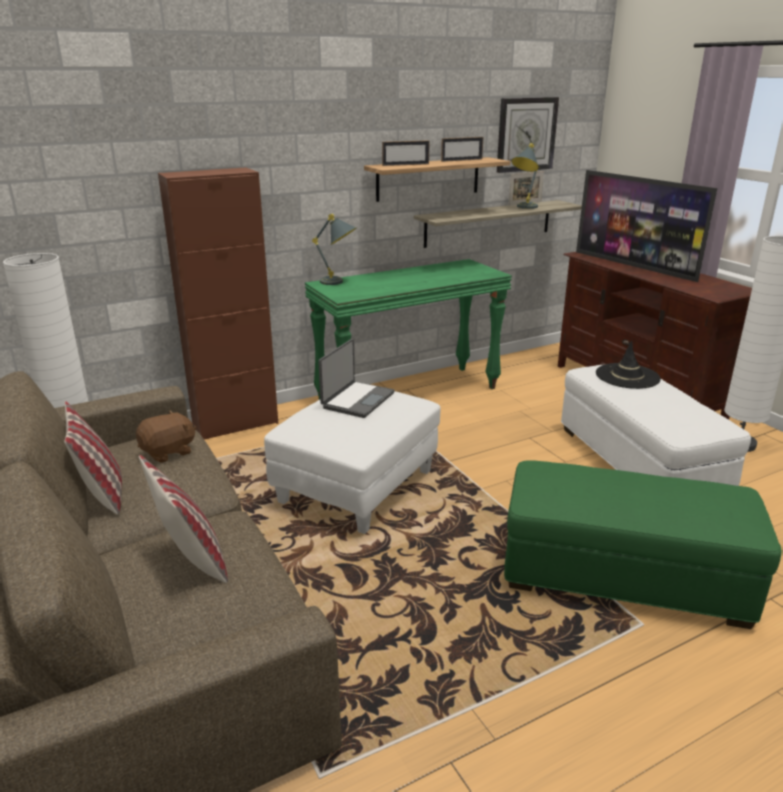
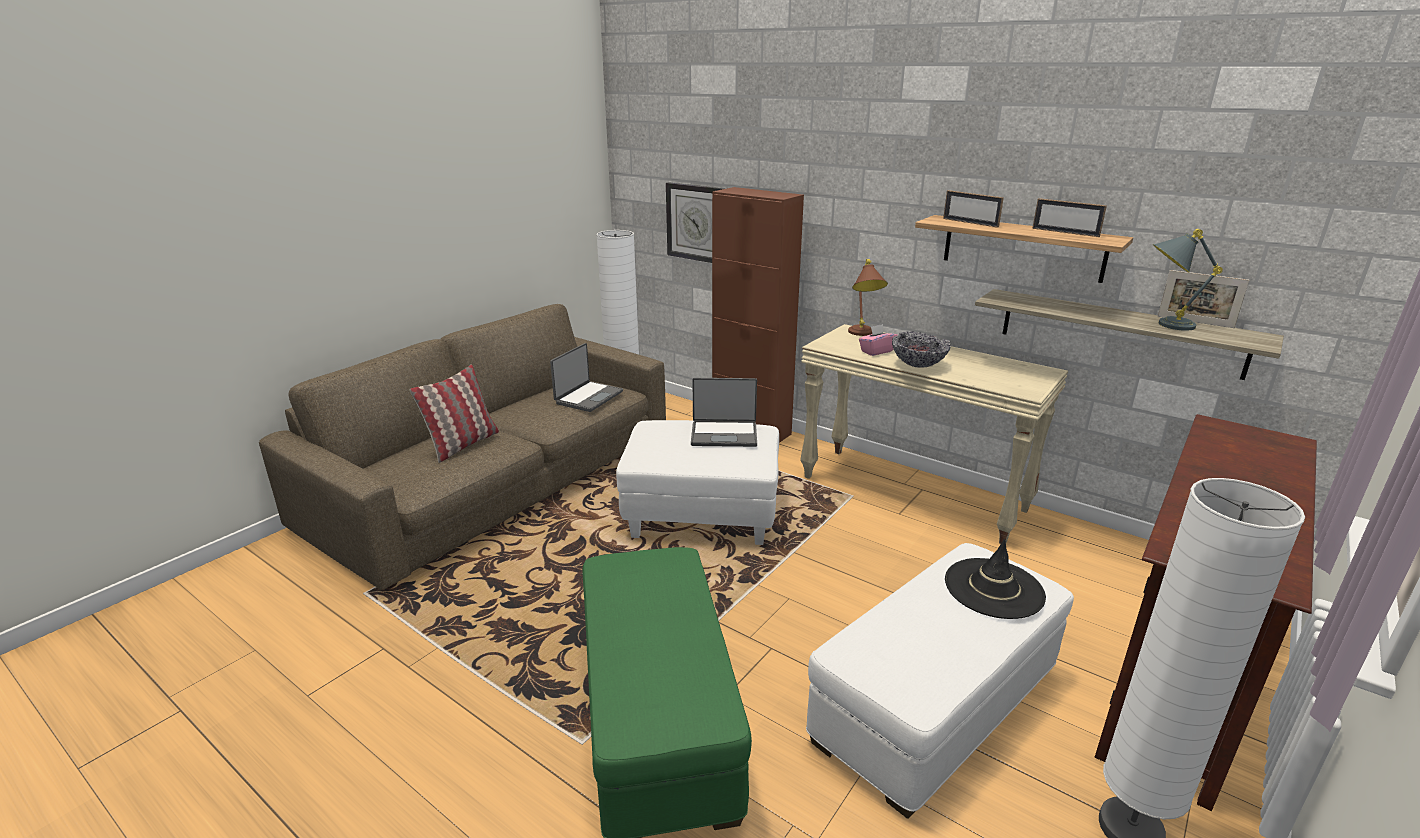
camera: 65 degrees right, 0 degrees up
pillow [64,401,122,515] -> none
brown plush toy [136,410,197,463] -> laptop [550,343,623,412]
green console table [305,259,512,400] -> beige console table [800,324,1068,544]
grey table lamp [312,214,357,285] -> brown table lamp [848,259,888,336]
wall clock [497,97,559,173] -> wall clock moved to [666,182,724,263]
television [576,170,717,282] -> none
none -> pink tissue box [859,324,898,356]
none -> bowl [892,331,951,368]

